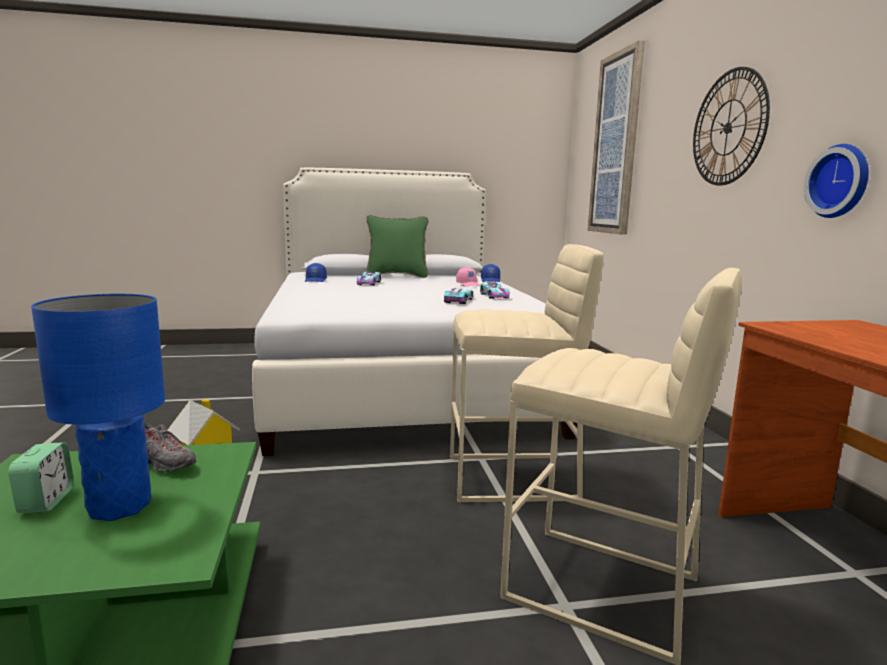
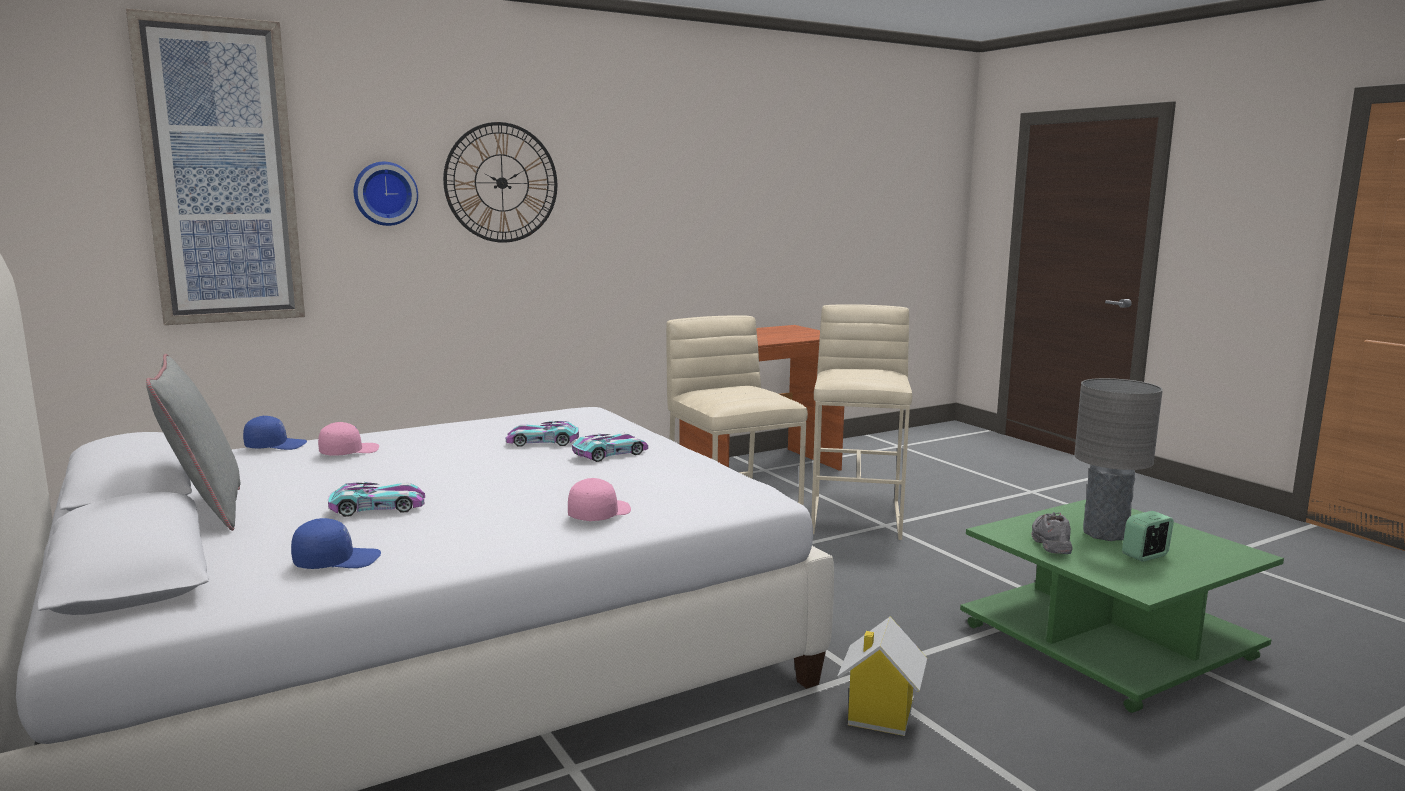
camera: 110 degrees left, 0 degrees up
blue table lamp [31,294,165,521] -> grey table lamp [1074,378,1163,541]
green pillow [366,215,429,278] -> grey pillow [146,354,241,531]
toy car [480,282,510,299] -> toy car moved to [572,433,648,462]
wall clock [804,144,869,218] -> wall clock moved to [354,162,418,226]
none -> pink cap [568,478,631,521]

